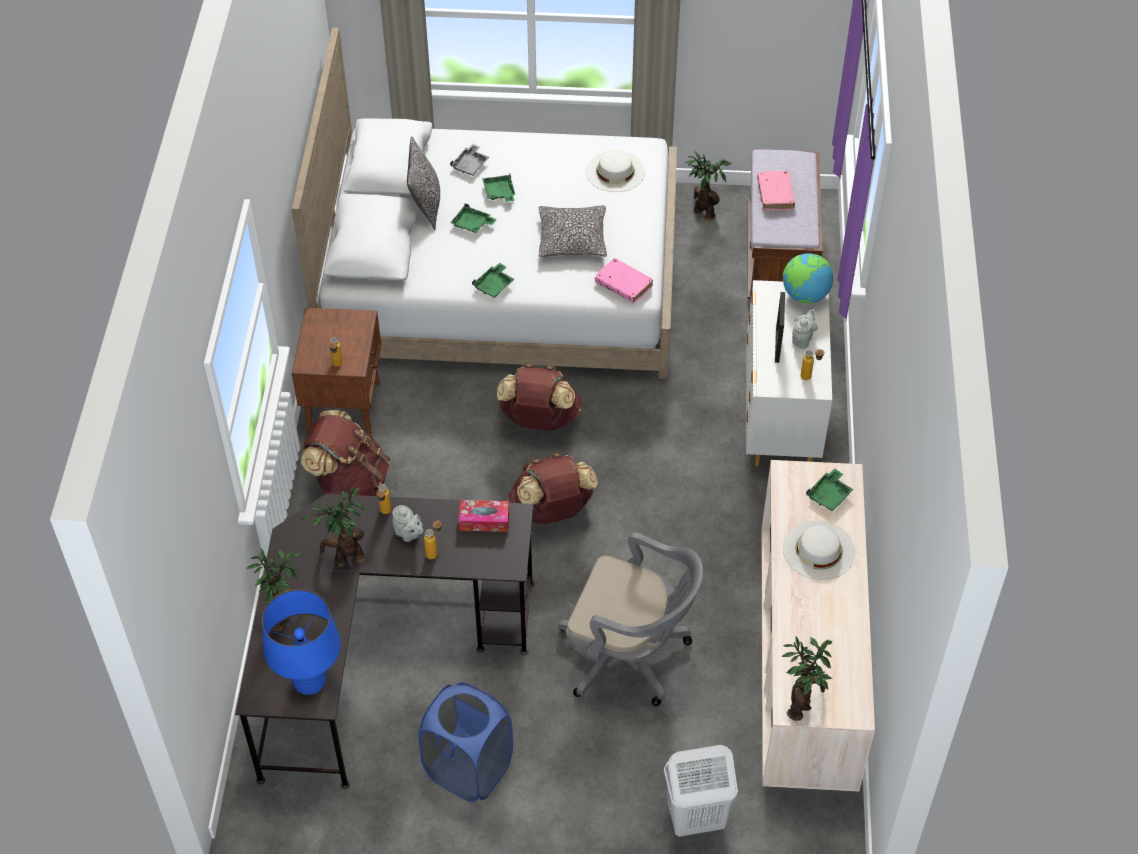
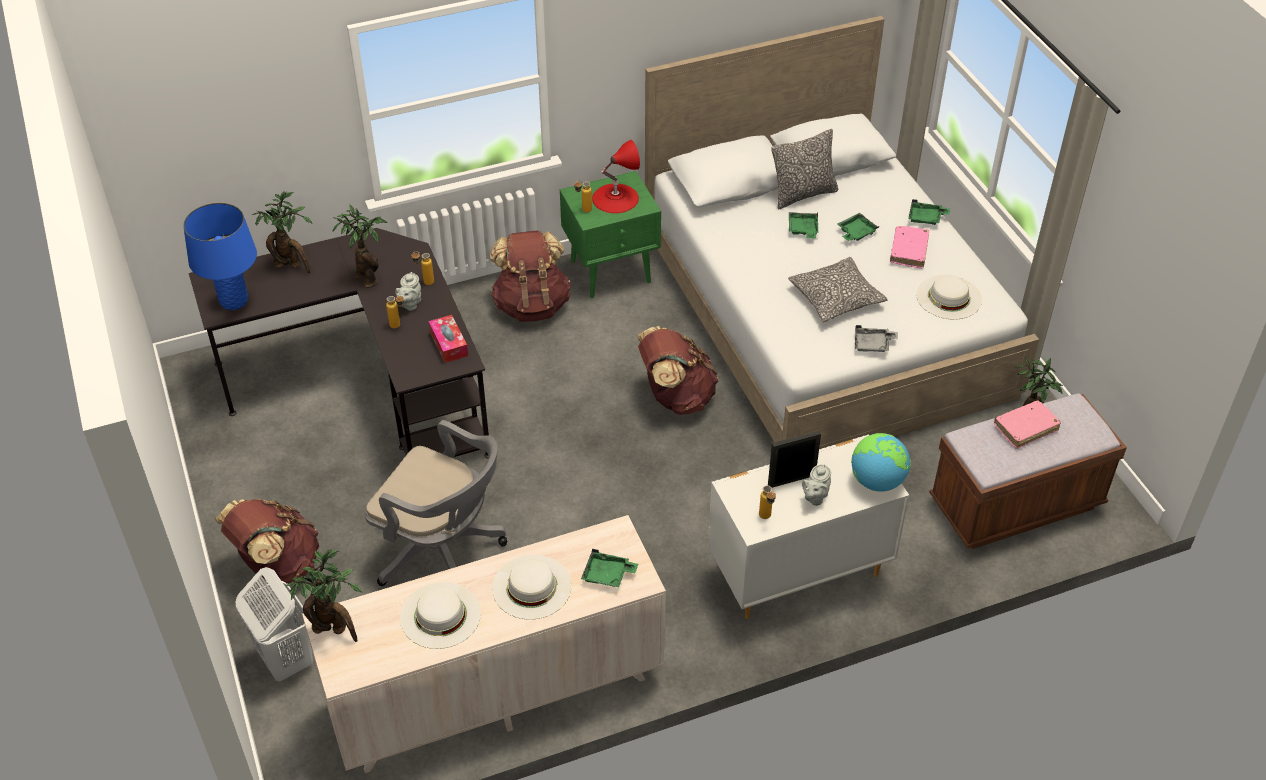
camera: 65 degrees right, 5 degrees down
brown nightstand [292,307,381,435] -> green nightstand [560,171,661,298]
blue laundry basket [418,683,513,802] -> none
grey tray [450,144,489,176] -> grey tray moved to [855,325,898,352]
green tray [472,263,514,298] -> green tray moved to [908,199,950,225]
brown backpack [508,453,598,524] -> brown backpack moved to [215,499,319,583]
grey office chair [558,532,703,706] -> grey office chair turned 60 degrees counterclockwise [365,420,507,586]
pink book [595,258,653,303] -> pink book moved to [890,226,929,268]
grey teapot [792,309,817,349] -> grey teapot turned 120 degrees clockwise [802,464,831,506]
none -> white hat [400,582,481,649]
none -> red table lamp [592,140,640,213]

